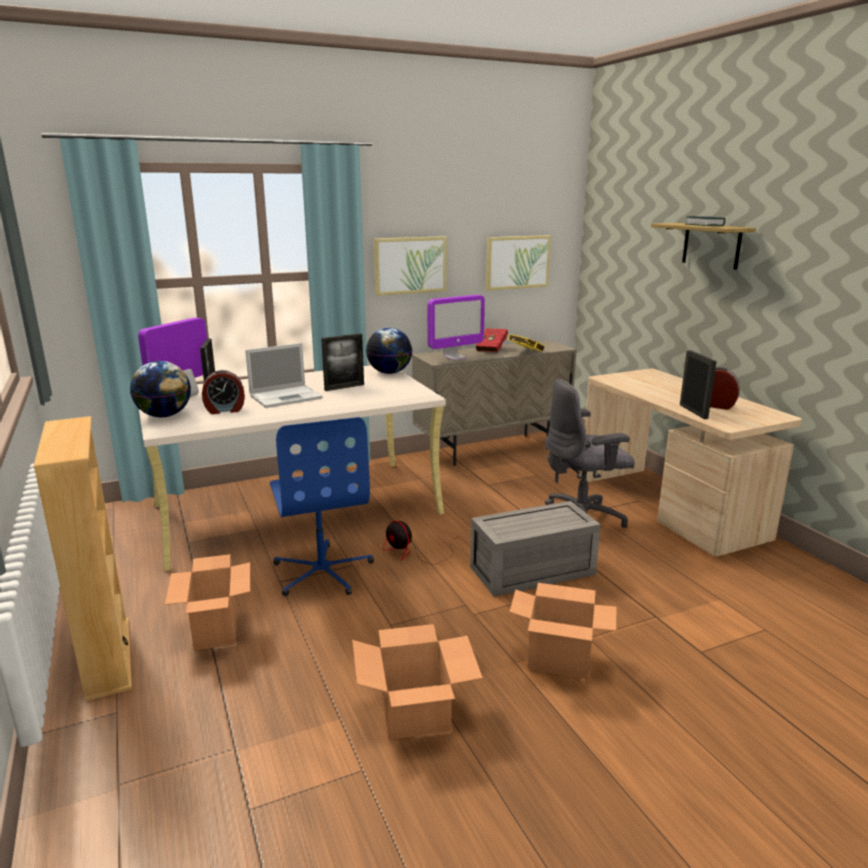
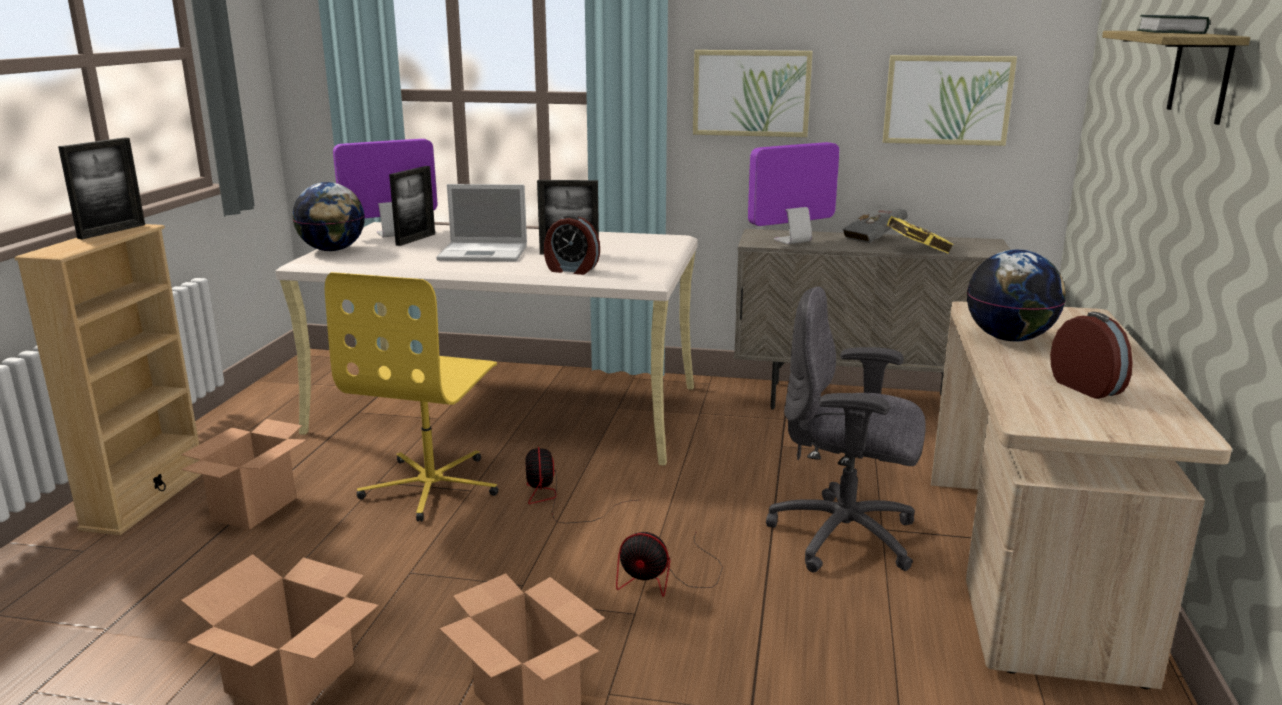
camera: 35 degrees right, 0 degrees up
alarm clock [202,370,245,414] -> alarm clock moved to [544,215,600,275]
blue office chair [270,417,374,596] -> yellow office chair [325,272,498,522]
globe [366,328,412,374] -> globe moved to [967,249,1066,341]
monitor [427,295,485,360] -> monitor turned 150 degrees clockwise [748,142,839,244]
grey storage box [470,501,601,597] -> fan [616,532,723,597]
red book [476,328,508,352] -> grey book [843,205,908,243]
picture frame [680,350,717,419] -> picture frame moved to [58,137,145,239]

